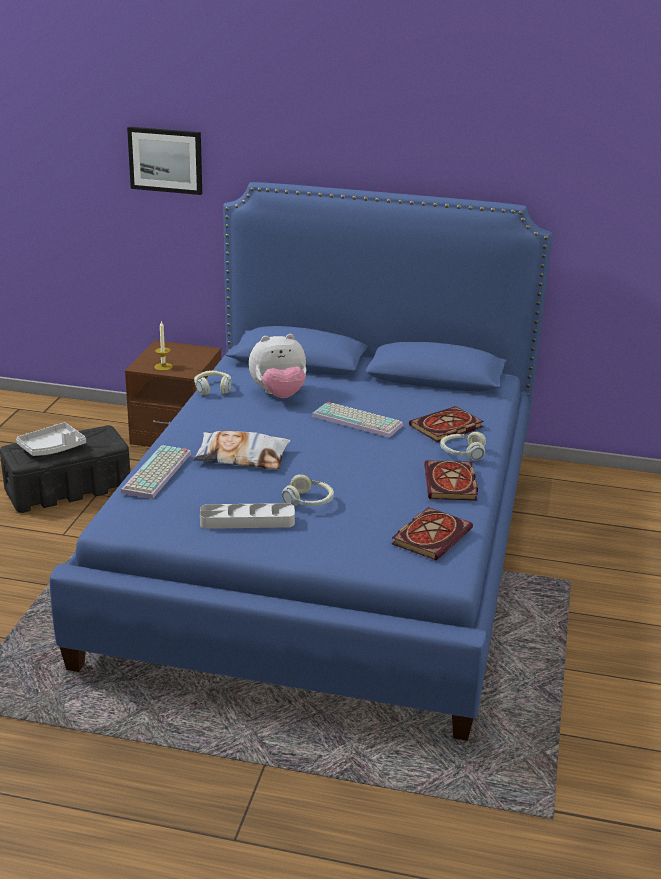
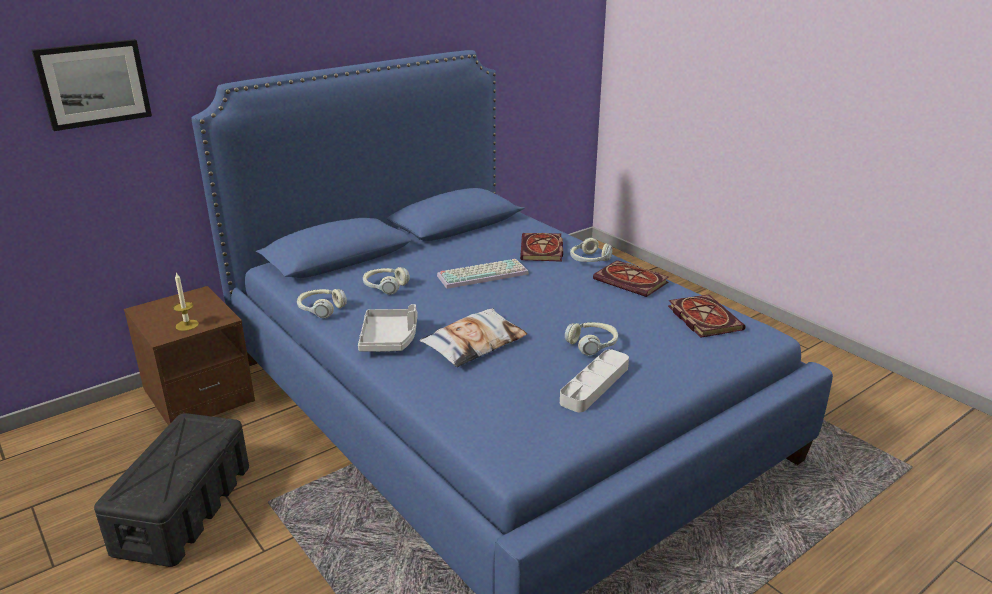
camera: 50 degrees left, 0 degrees up
grey tray [16,422,86,456] -> grey tray moved to [358,304,418,352]
keyboard [121,445,191,499] -> none
plush toy [249,334,306,398] -> headphones [363,267,410,295]

